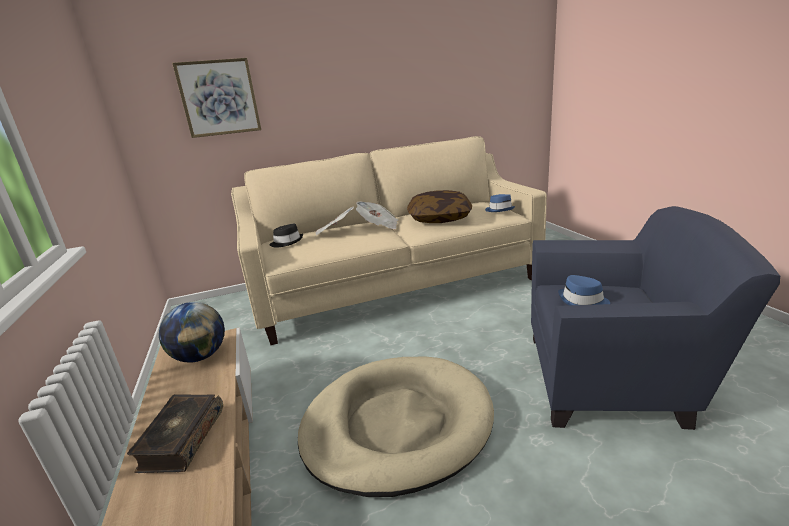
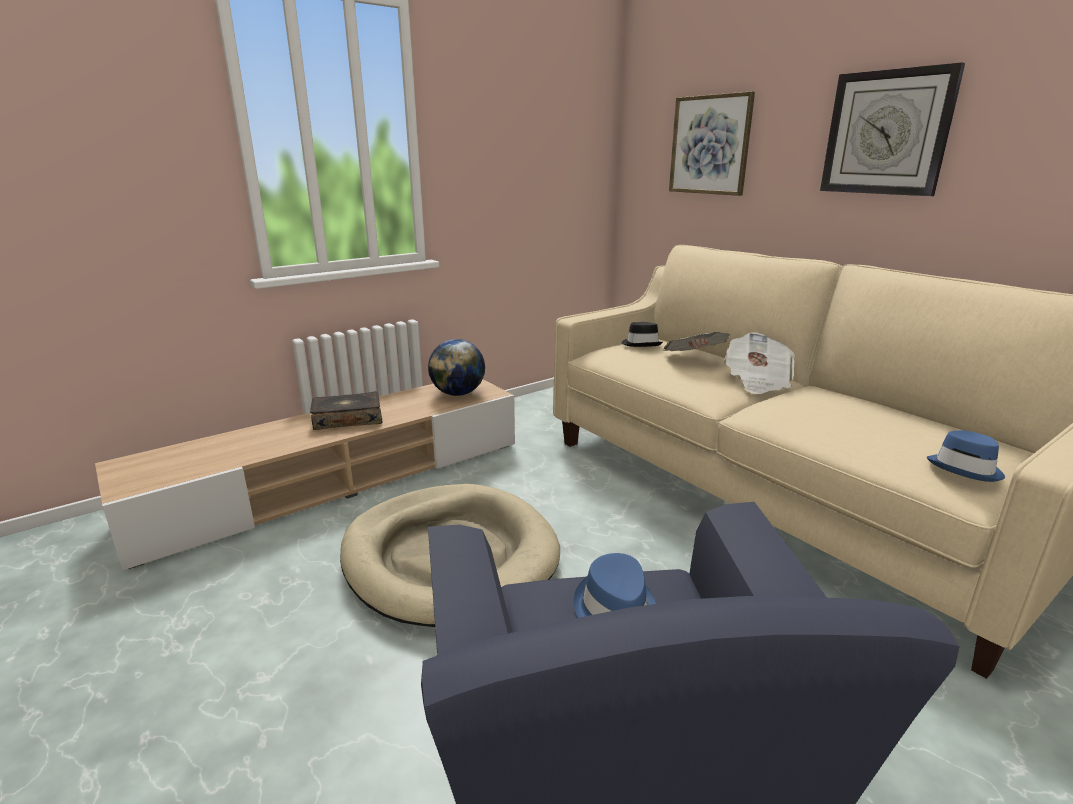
camera: 70 degrees right, 0 degrees up
pillow [407,190,472,223] -> none
none -> wall clock [820,63,965,196]

